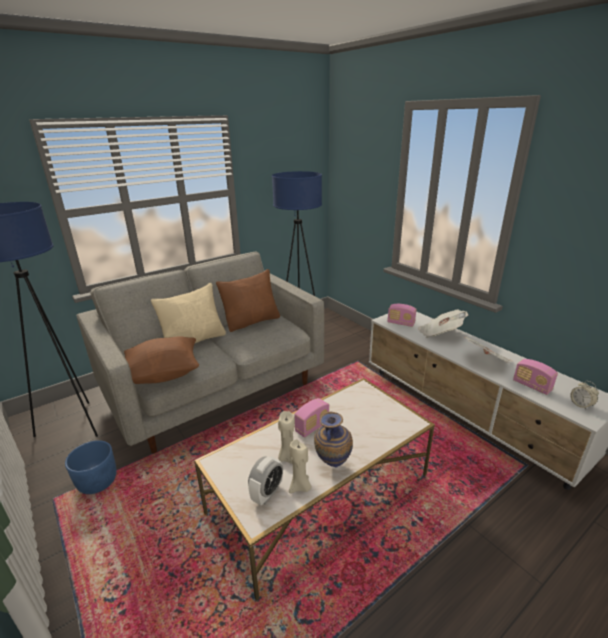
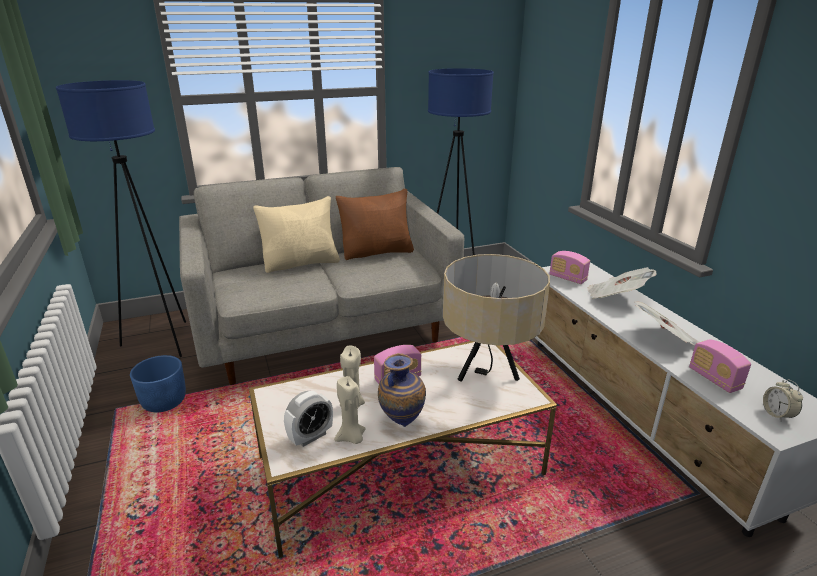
camera: 15 degrees right, 0 degrees up
brown pillow [124,337,199,384] -> none
none -> beige table lamp [443,254,550,382]

